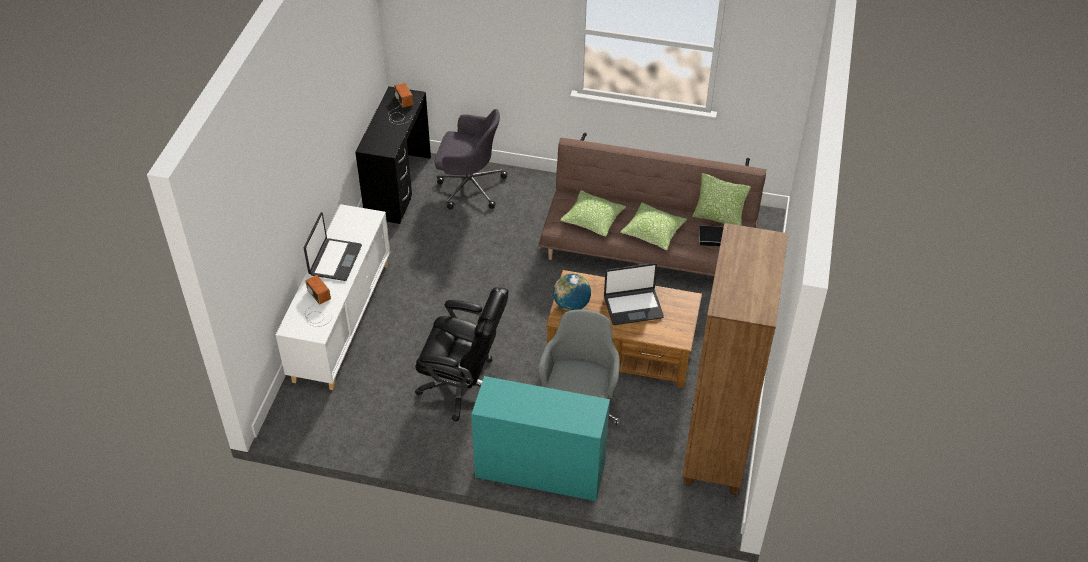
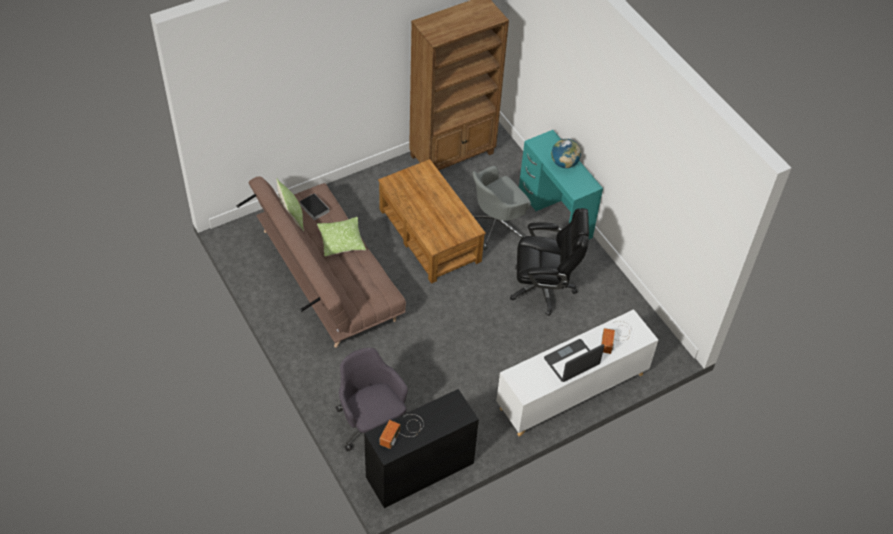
camera: 135 degrees left, 5 degrees up
black office chair [415,287,508,422] -> black office chair turned 120 degrees clockwise [510,208,589,316]
globe [553,274,591,311] -> globe moved to [551,139,581,168]
pillow [560,190,626,237] -> none
laptop [604,263,664,325] -> none

